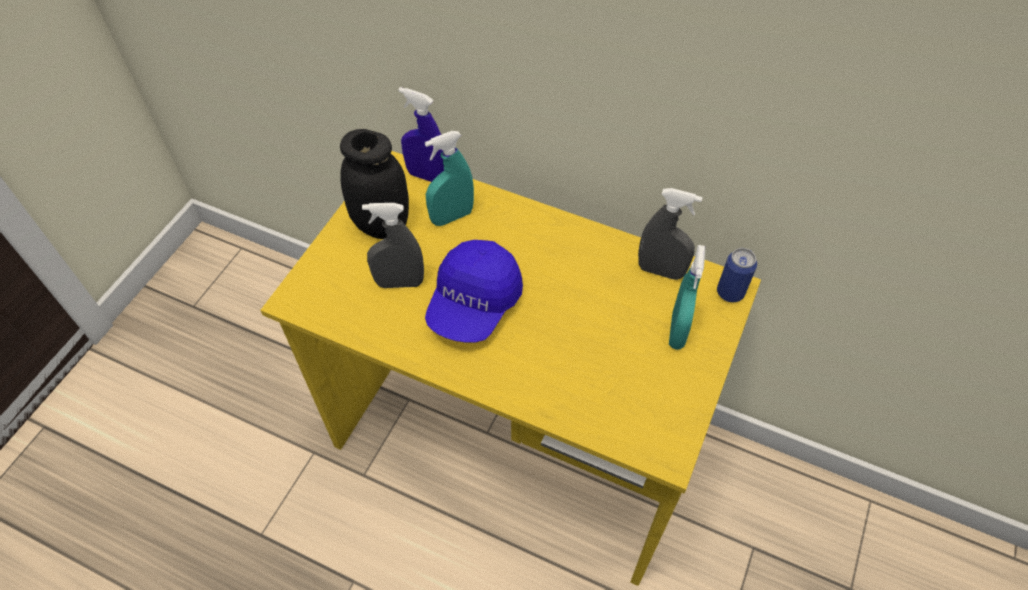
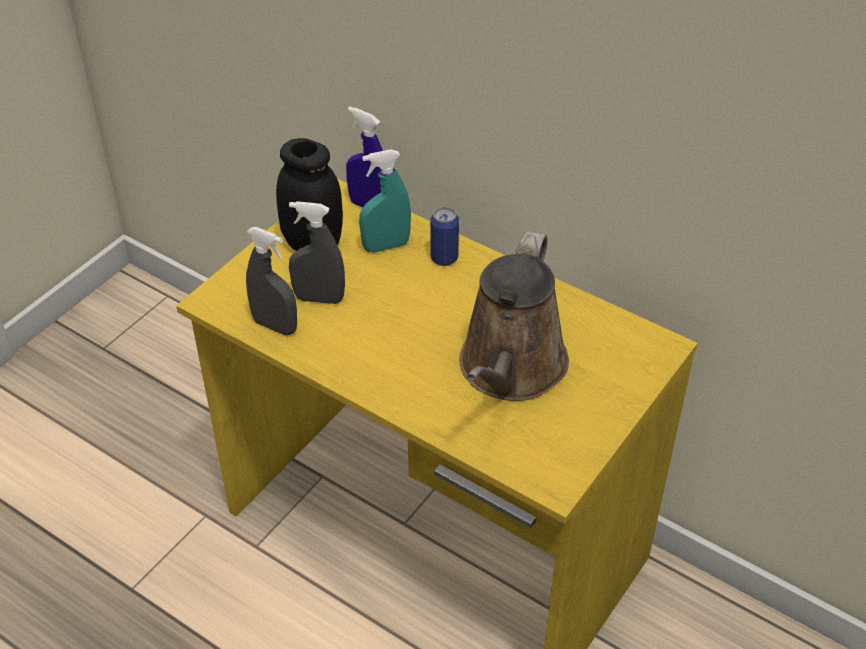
camera: 10 degrees right, 10 degrees down
blue cap [425,240,523,343] -> none
grey spray bottle [638,188,703,280] -> grey spray bottle moved to [246,227,297,335]
turquoise spray bottle [669,245,705,350] -> none
can [717,248,757,302] -> can moved to [430,206,459,266]
none -> brown watering can [459,231,569,401]

